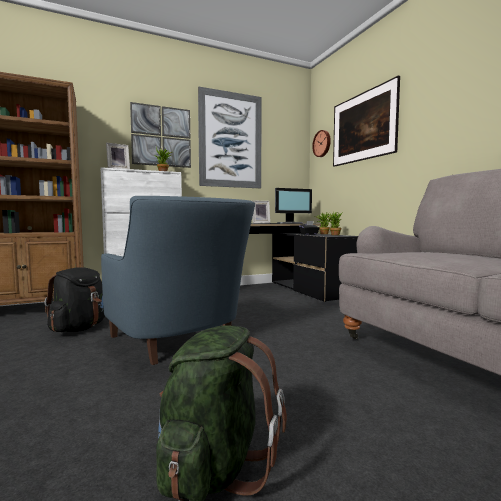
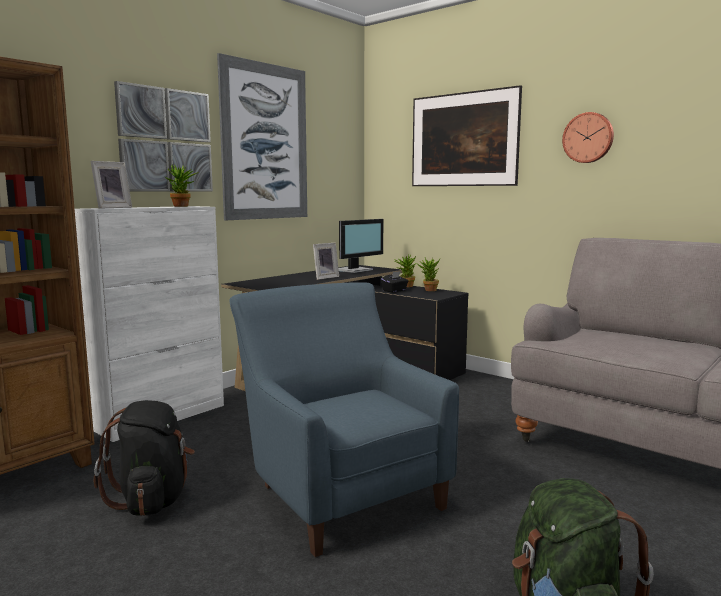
camera: 25 degrees left, 5 degrees up
blue armchair [101,196,255,365] -> blue armchair turned 150 degrees counterclockwise [230,282,459,557]
wall clock [312,130,331,157] -> wall clock moved to [562,112,614,163]

